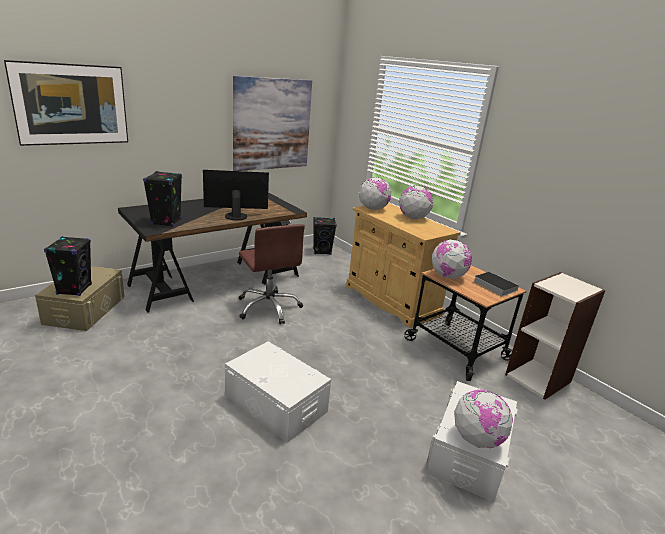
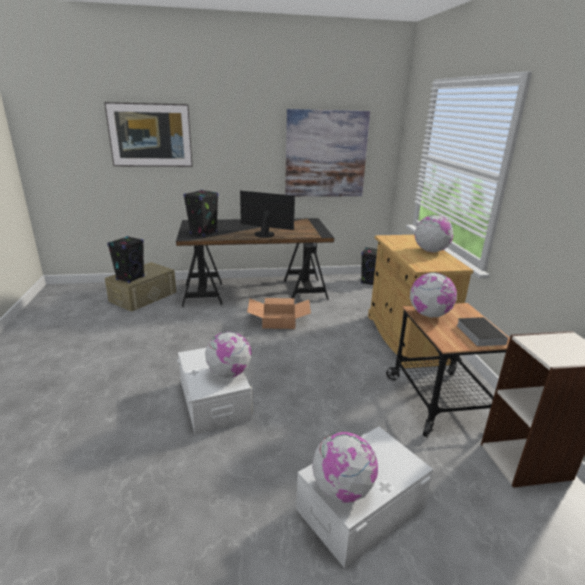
camera: 30 degrees right, 0 degrees up
brown office chair [239,224,305,324] -> cardboard box [247,298,311,329]
globe [359,177,391,210] -> globe moved to [205,331,251,378]

